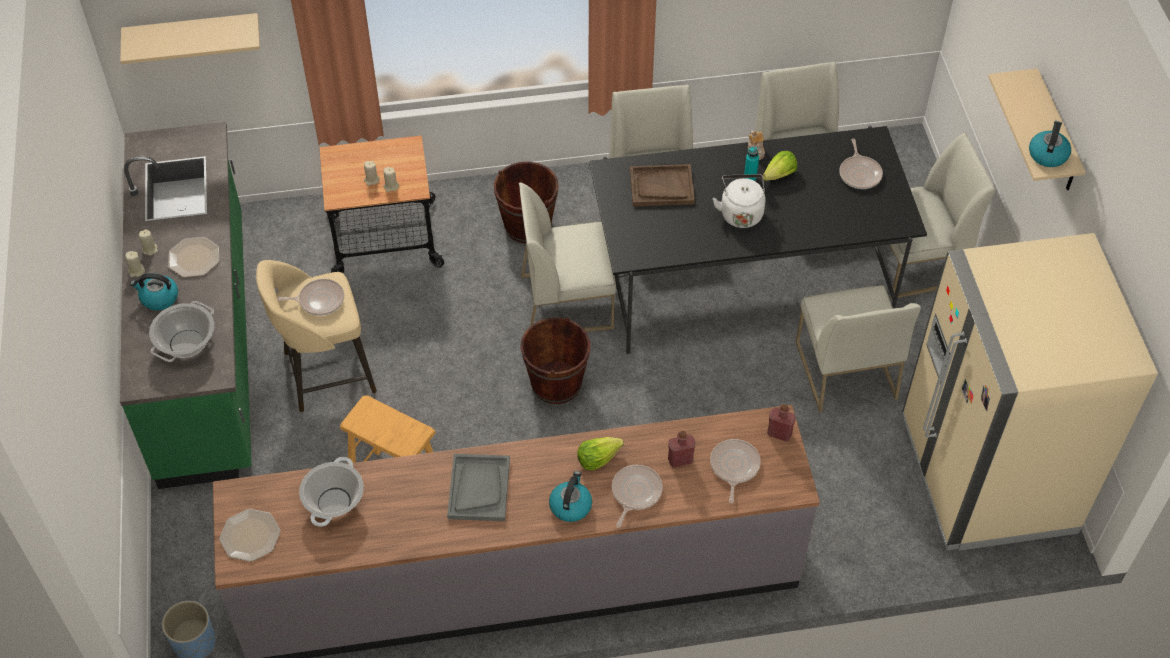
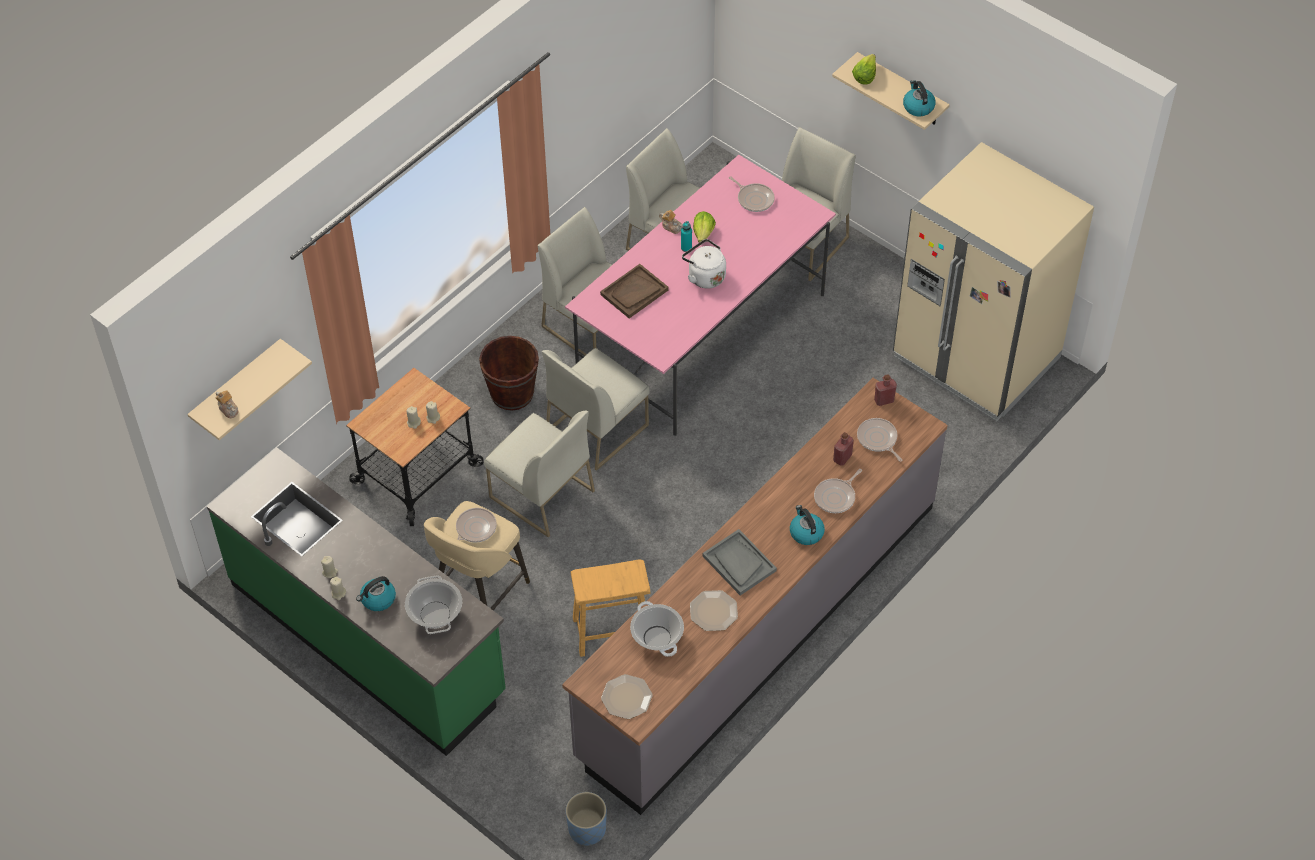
camera: 40 degrees left, 0 degrees up
plate [168,237,219,277] -> plate moved to [690,590,738,631]
brown bucket [520,317,591,404] -> none
lettuce [577,437,624,470] -> lettuce moved to [852,54,876,85]
black dining table [589,126,927,354] -> pink dining table [565,155,836,436]
frying pan [612,465,663,527] -> frying pan turned 120 degrees counterclockwise [814,469,862,513]
white chair [796,285,921,412] -> white chair moved to [484,411,595,538]
none -> teapot [216,390,238,418]

